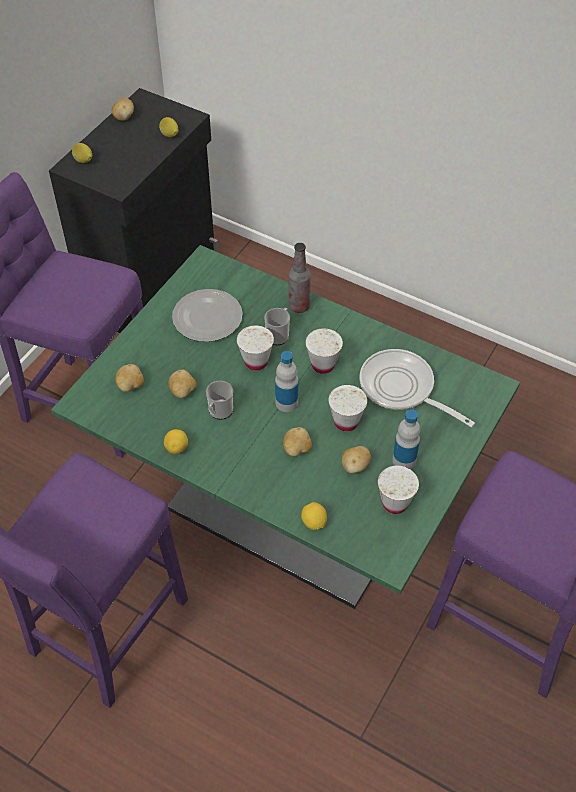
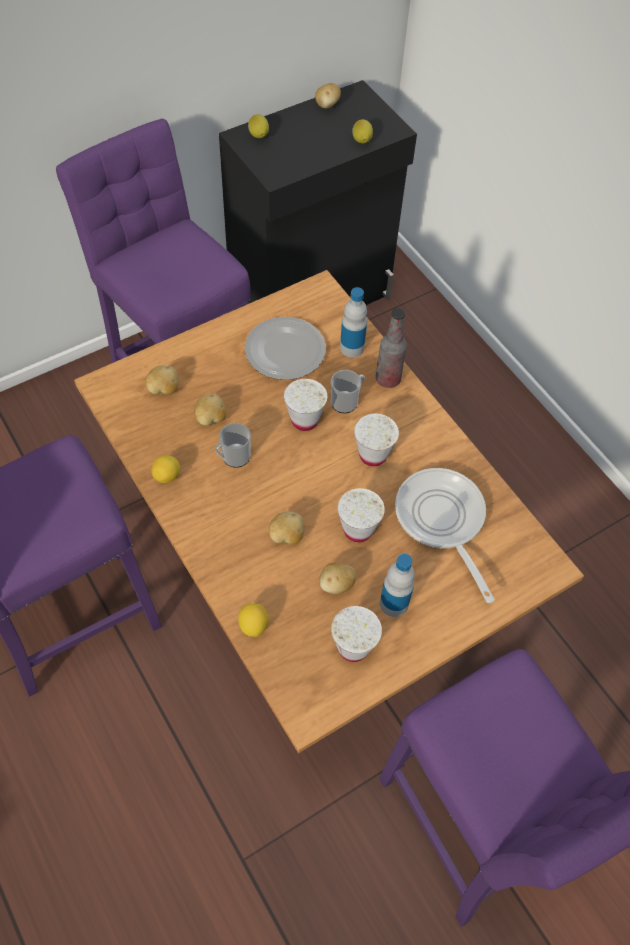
camera: 25 degrees right, 5 degrees up
green dining table [51,245,520,609] -> brown dining table [74,270,584,753]
bottle [275,351,298,412] -> bottle moved to [340,287,367,357]

